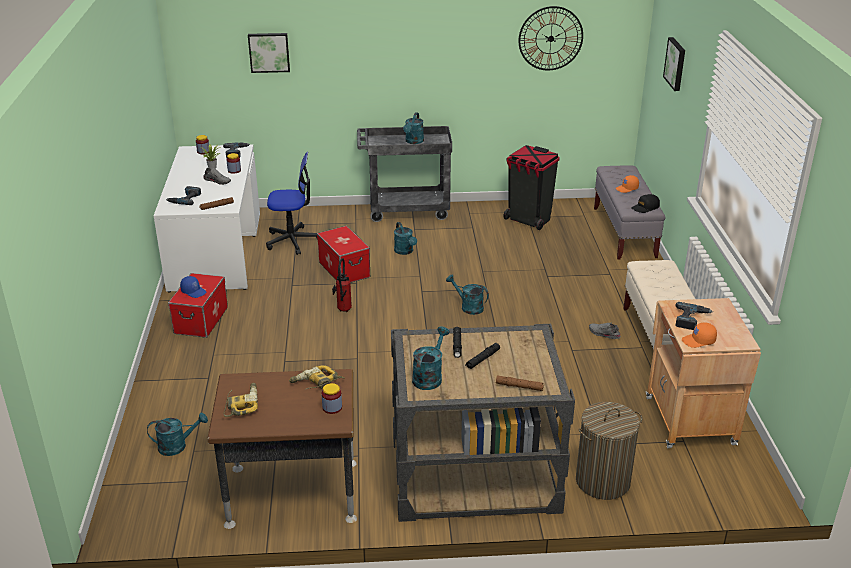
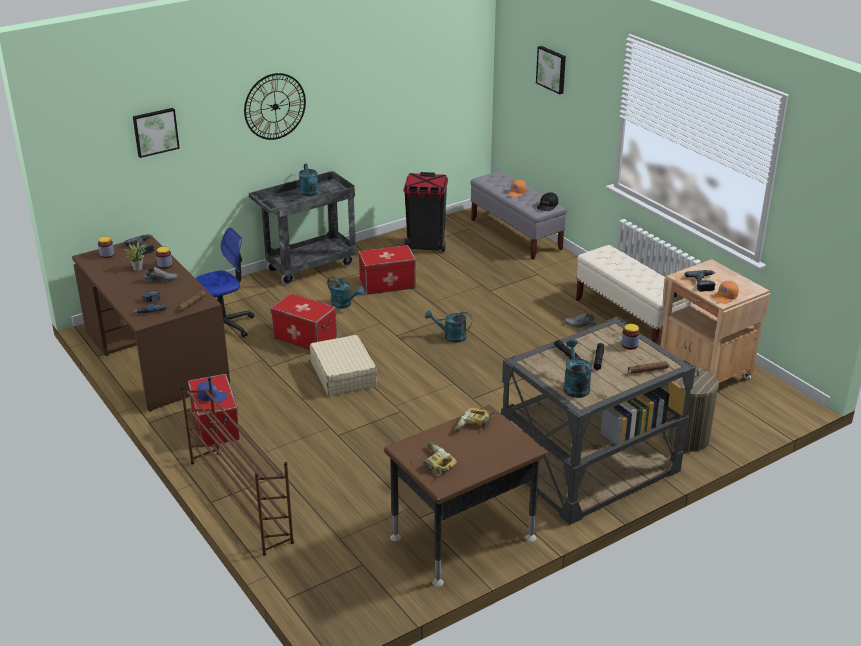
camera: 30 degrees left, 0 degrees up
turquoise watering can [147,413,208,456] -> none
white desk [154,145,260,293] -> brown desk [72,236,230,412]
jar [322,383,342,414] -> jar moved to [622,324,640,350]
fire extinguisher [332,258,352,312] -> beige suitcase [310,335,377,396]
wall clock [519,6,583,70] -> wall clock moved to [244,73,306,140]
none -> brown shoe rack [181,377,294,556]
none -> storage box [358,245,416,295]

